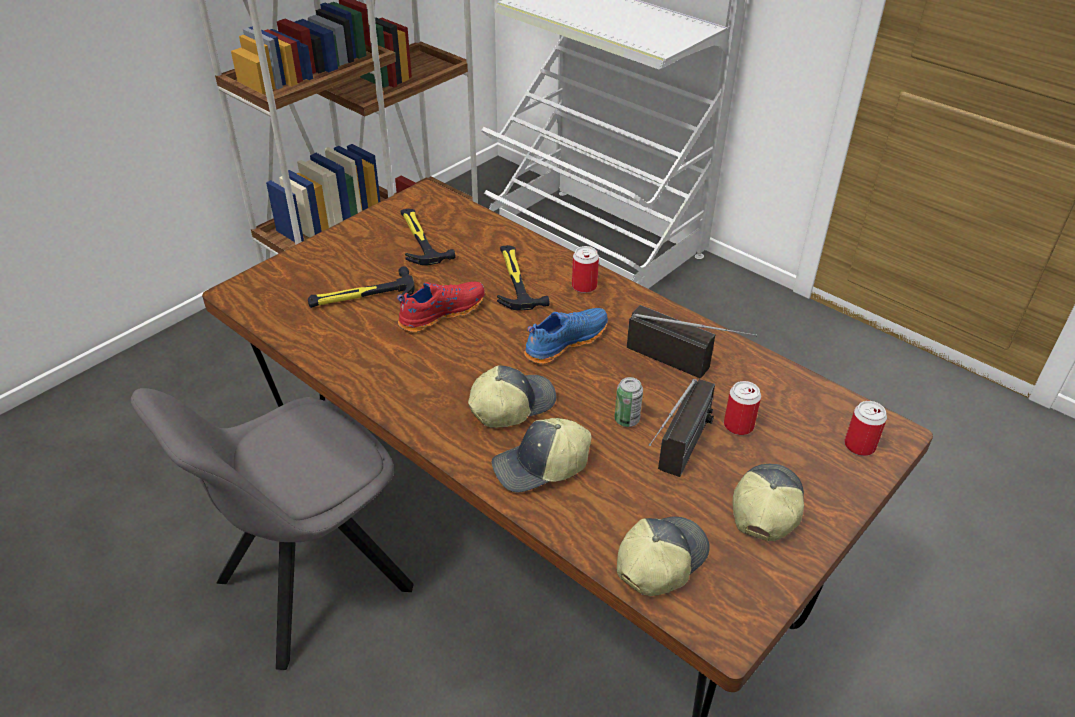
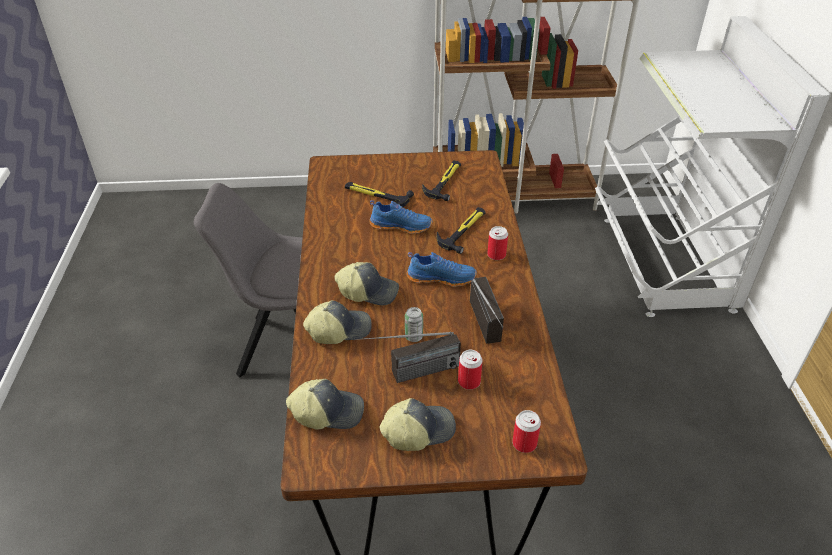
camera: 45 degrees right, 0 degrees up
red shoe [397,282,485,332] -> blue shoe [369,200,432,234]
cap [492,418,592,493] -> cap turned 135 degrees clockwise [303,300,372,344]

